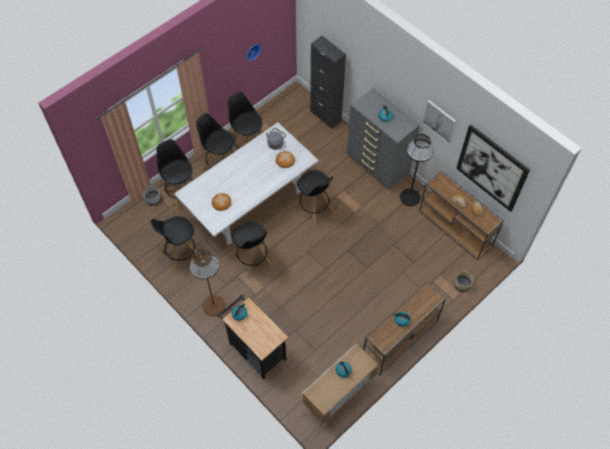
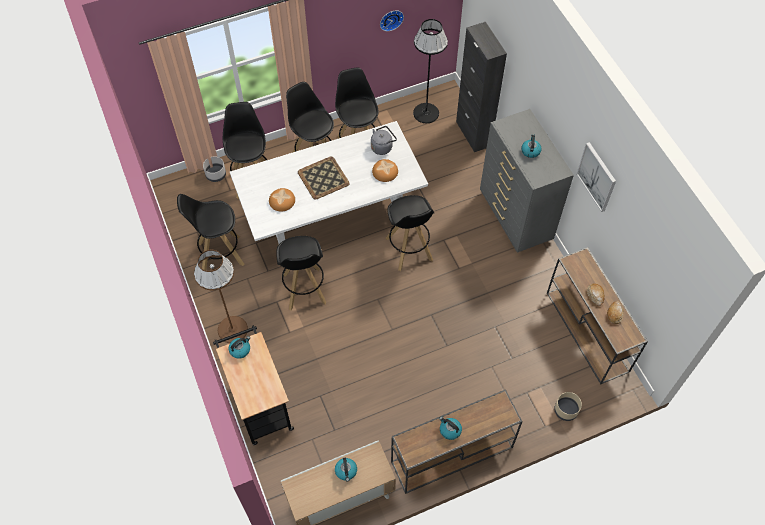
camera: 20 degrees right, 0 degrees up
black floor lamp [400,134,434,206] -> black floor lamp moved to [413,19,448,123]
picture [456,124,530,212] -> none
none -> tray [298,157,349,199]

